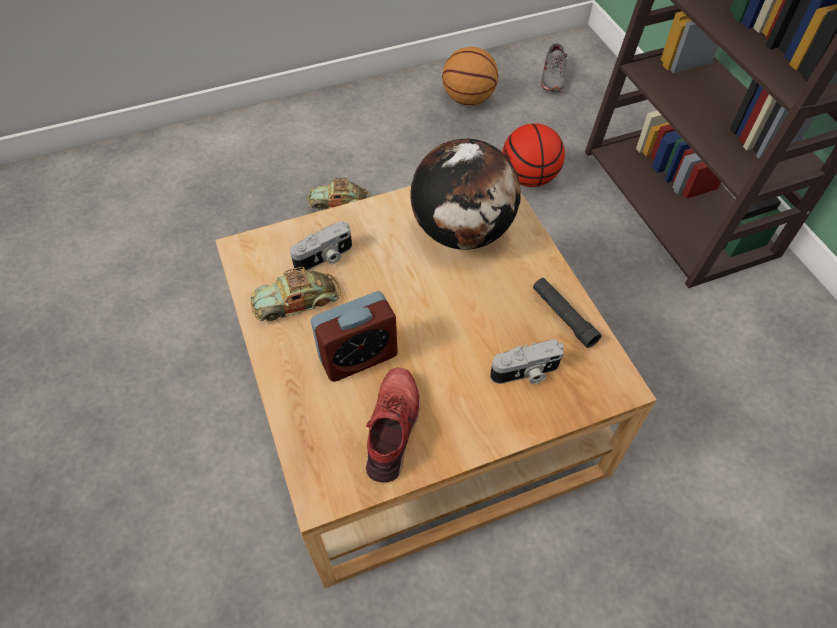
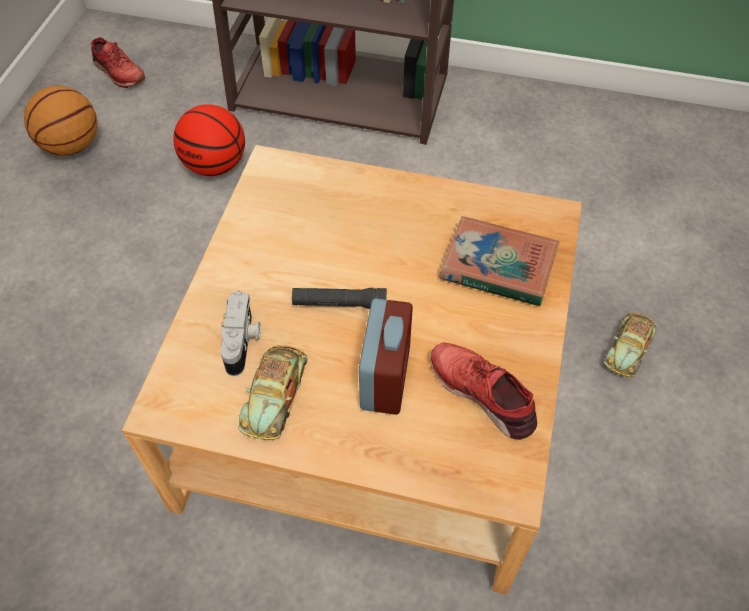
camera: 55 degrees left, 0 degrees up
toy car [308,178,369,210] -> toy car moved to [604,313,657,377]
globe [410,139,521,250] -> none
camera [490,340,564,384] -> book [440,216,559,306]
black flashlight [533,278,602,348] -> black flashlight moved to [292,288,387,309]
grey shoe [541,43,568,92] -> red shoe [91,37,145,88]

